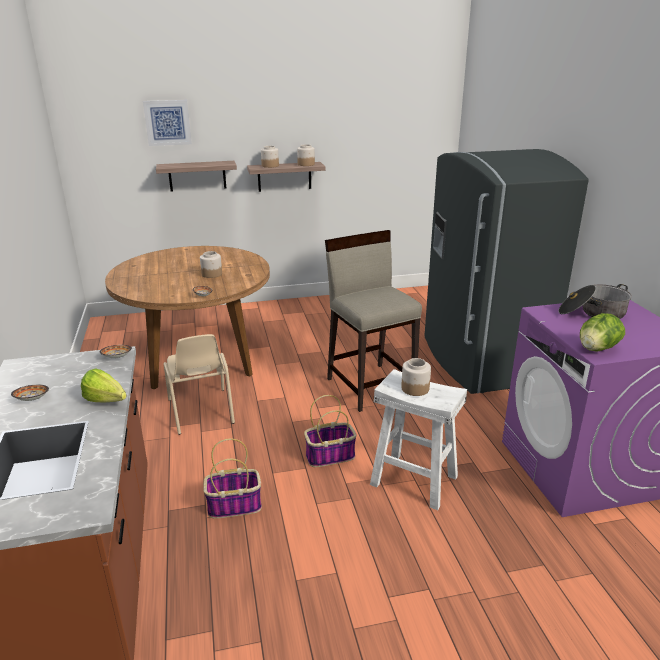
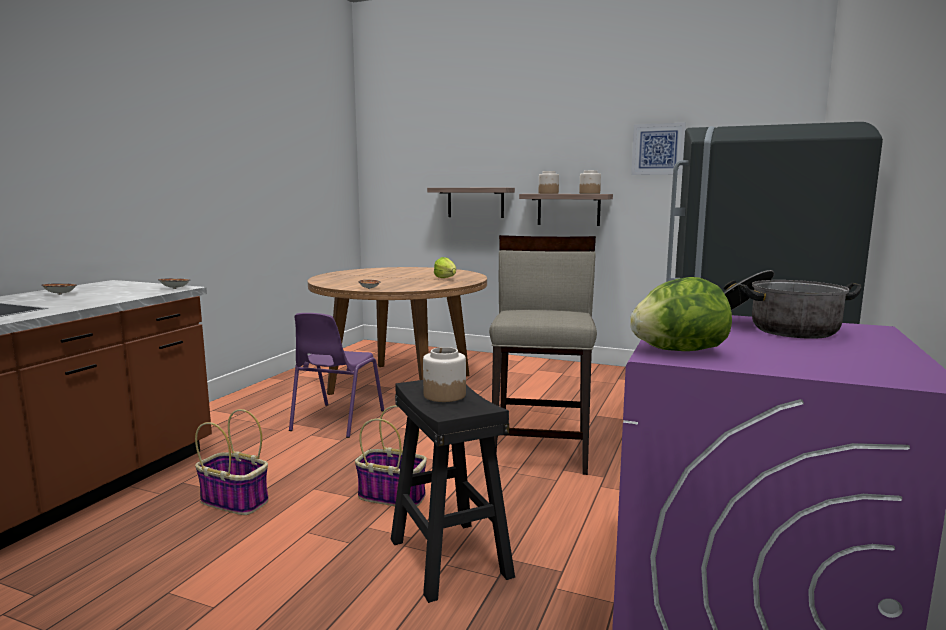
camera: 35 degrees right, 15 degrees down
lettuce [81,368,126,402] -> lettuce moved to [434,257,456,278]
picture [143,100,192,146] -> picture moved to [631,123,686,175]
beige chair [164,334,235,435] -> purple chair [289,313,384,438]
jar [200,251,222,278] -> none
white stool [370,369,467,510] -> black stool [391,380,515,603]

